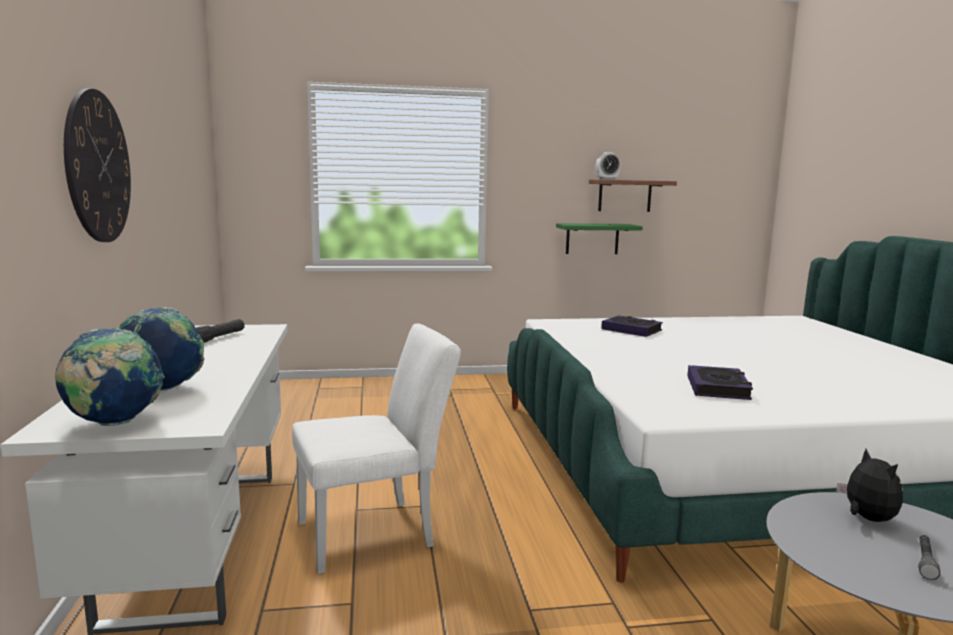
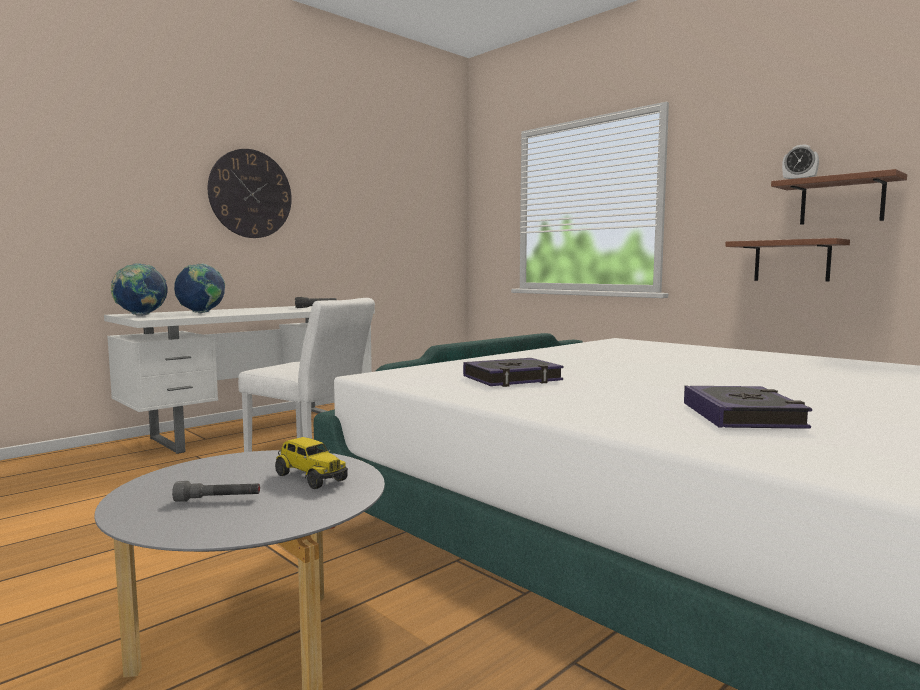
camera: 55 degrees right, 5 degrees down
green shelf [556,223,643,254] -> brown shelf [725,238,850,282]
book [601,315,663,337] -> book moved to [684,386,812,429]
plush toy [837,449,903,522] -> toy truck [275,437,348,489]

